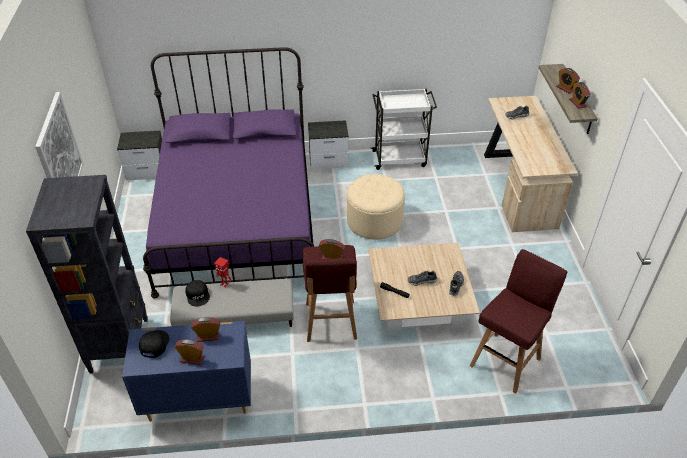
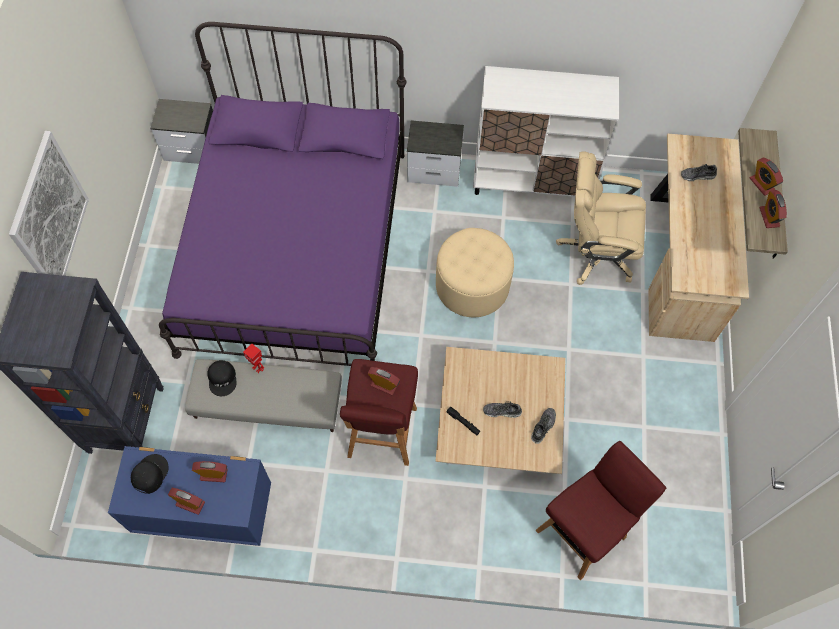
camera: 10 degrees right, 20 degrees up
white cart [371,89,437,170] -> white cabinet [473,66,619,197]
none -> beige office chair [556,151,646,285]

